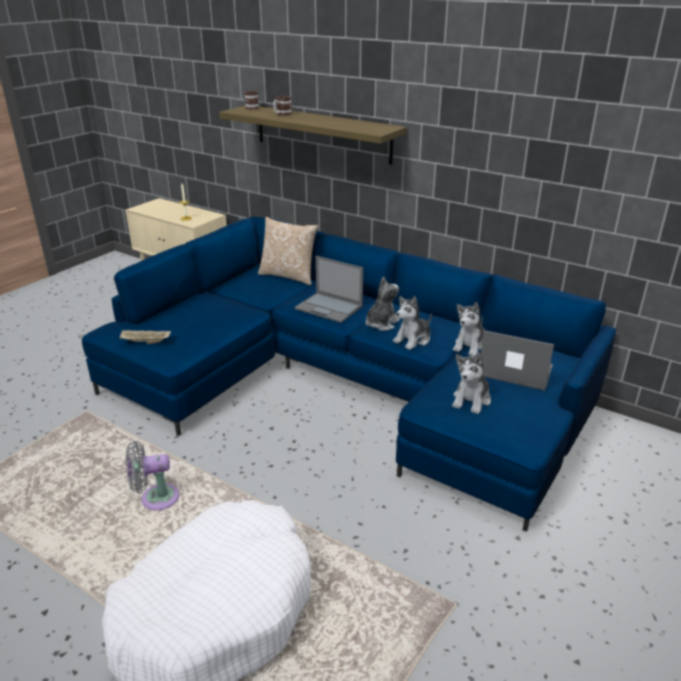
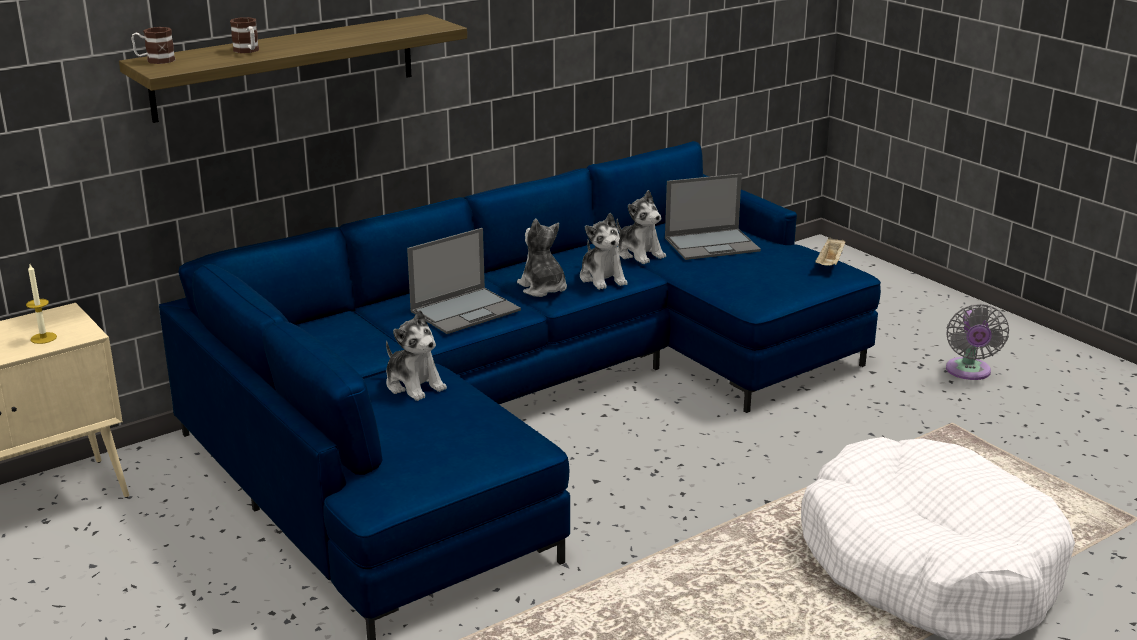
camera: 70 degrees left, 5 degrees down
beige tray [120,330,171,344] -> beige tray moved to [815,237,846,266]
grey fan [126,441,180,510] -> grey fan moved to [946,304,1009,380]
pillow [258,217,319,285] -> none
plush toy [452,353,491,414] -> plush toy moved to [386,310,447,401]
laptop [481,330,554,391] -> laptop turned 150 degrees counterclockwise [665,174,761,260]

